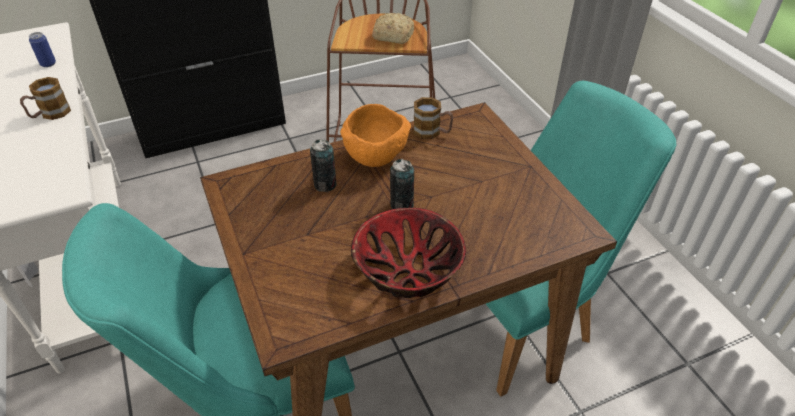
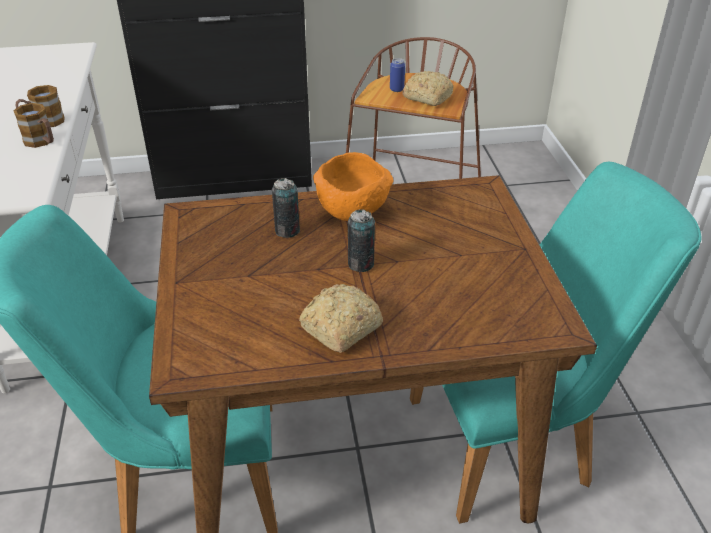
camera: 15 degrees right, 5 degrees down
can [29,32,56,67] -> can moved to [390,58,405,92]
bowl [351,207,466,298] -> bread [299,284,383,353]
mug [413,97,453,139] -> mug moved to [13,103,54,148]

